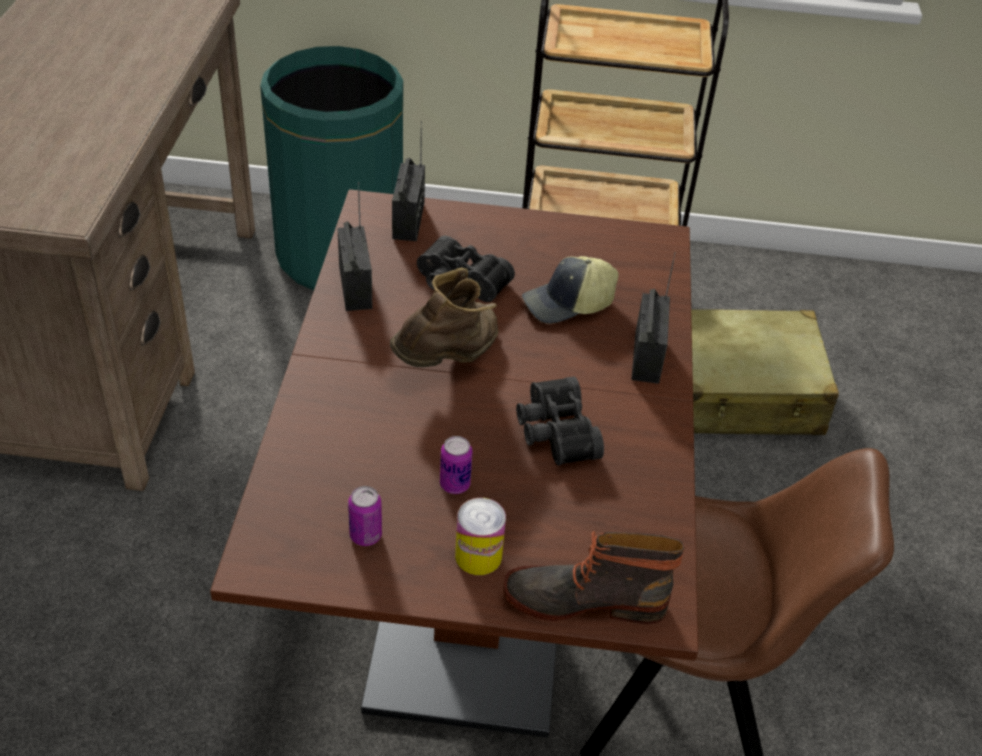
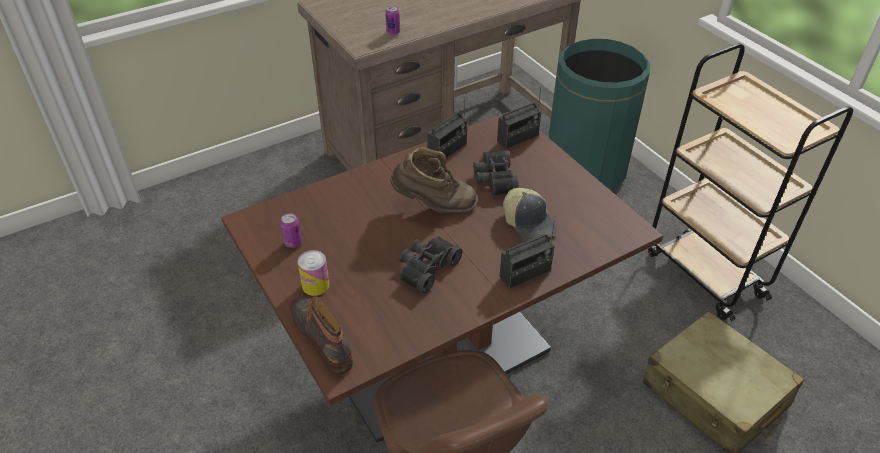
camera: 55 degrees right, 0 degrees up
can [440,436,472,494] -> can moved to [385,6,400,35]
cap [522,256,619,324] -> cap turned 150 degrees counterclockwise [503,188,557,242]

